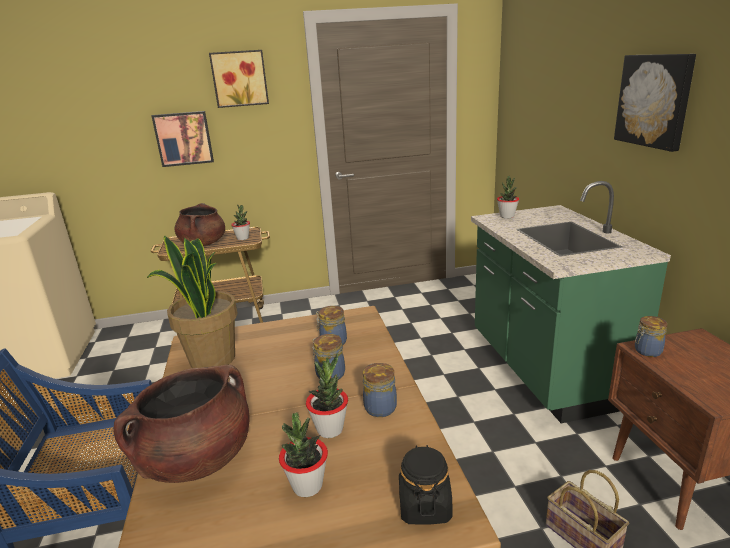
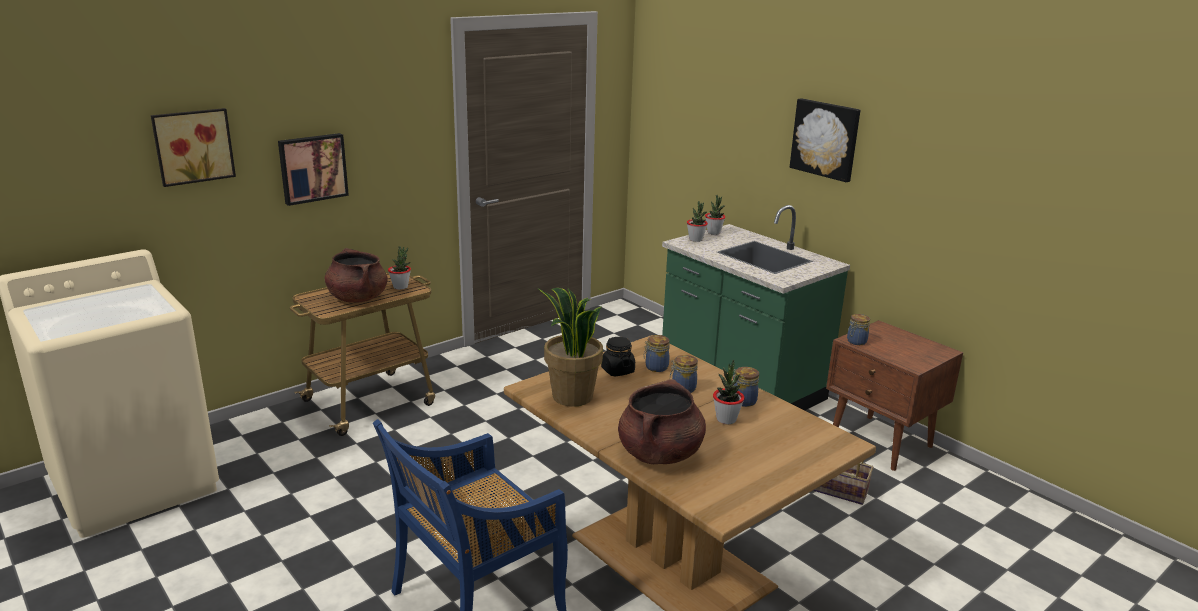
camera: 30 degrees left, 0 degrees up
picture [209,50,269,108] -> picture moved to [151,108,236,187]
potted plant [279,412,328,497] -> potted plant moved to [705,195,725,235]
black jar [399,445,452,525] -> black jar moved to [601,337,635,376]

